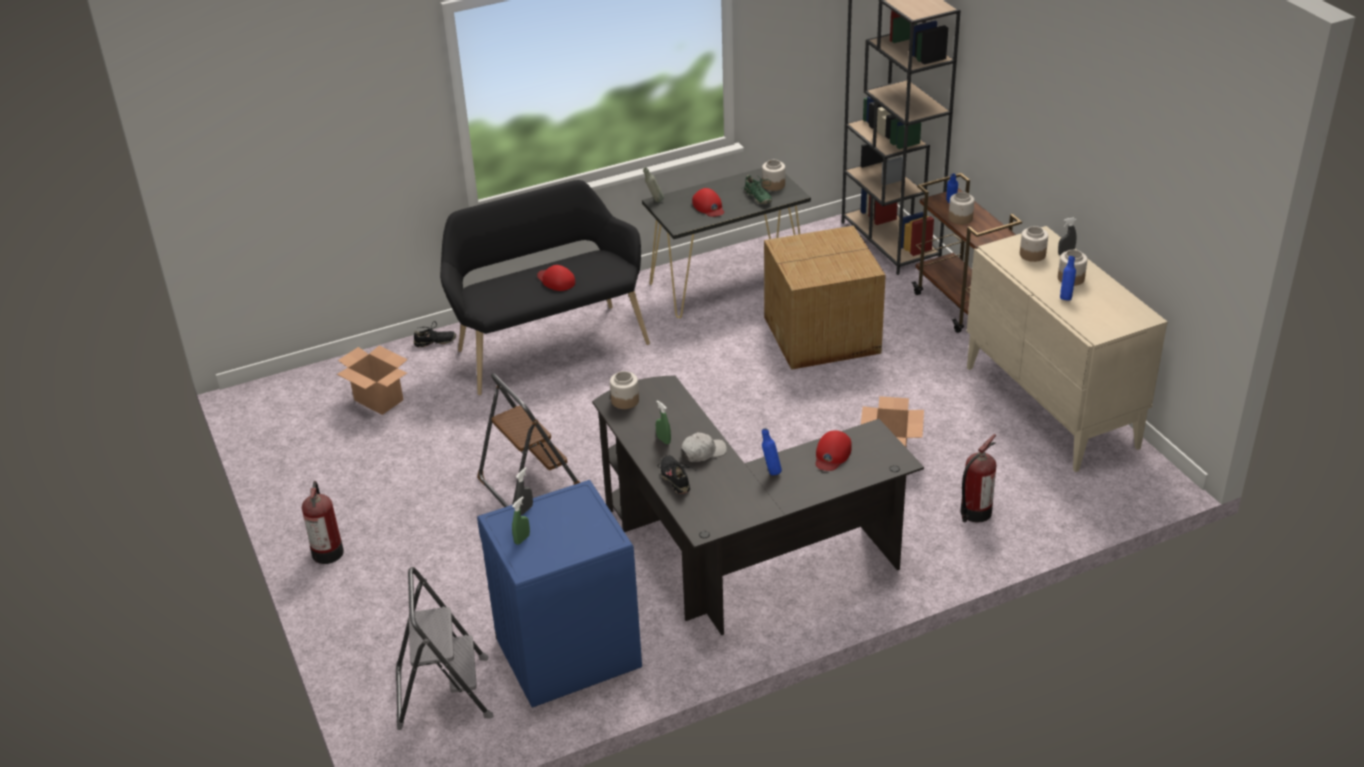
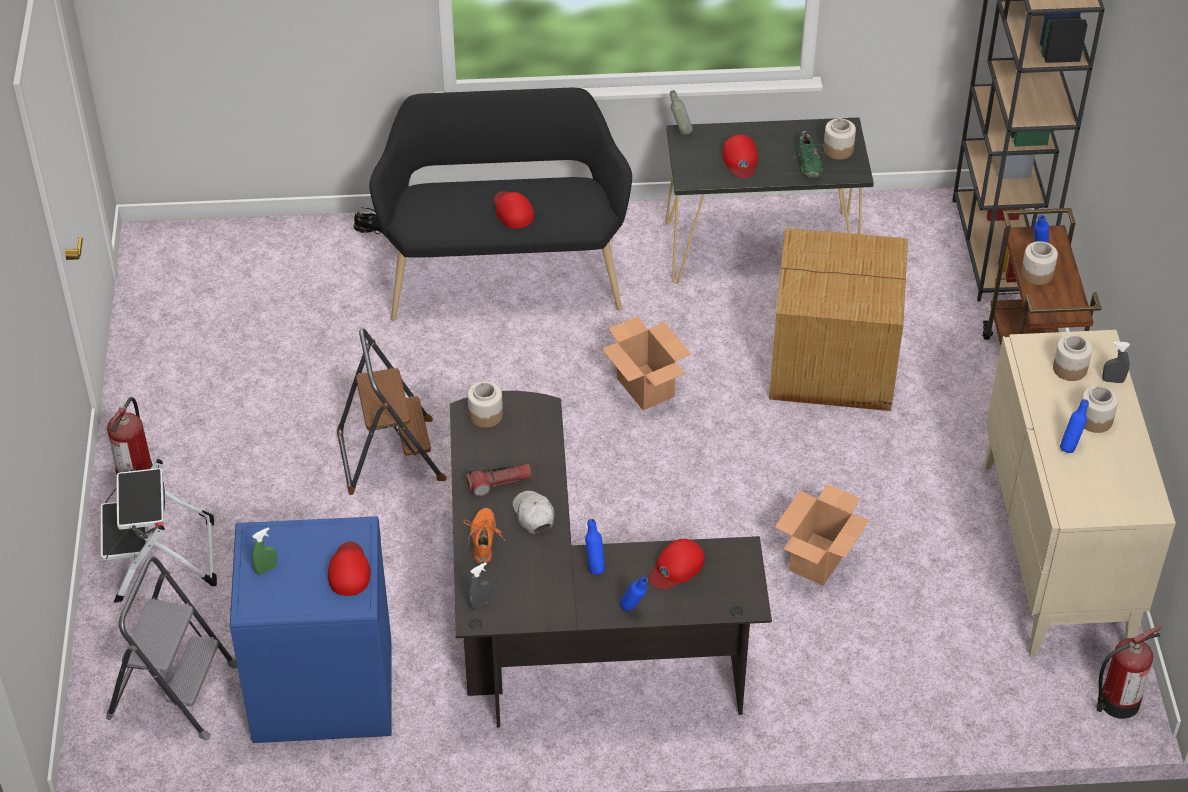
camera: 20 degrees right, 10 degrees up
cardboard box [337,346,408,415] -> cardboard box moved to [602,316,691,410]
grey spray bottle [516,467,533,515] -> grey spray bottle moved to [468,562,491,609]
green spray bottle [656,400,671,444] -> flashlight [466,464,532,496]
black shoe [658,455,695,494] -> orange shoe [463,508,505,563]
white cap [681,432,727,462] -> white cap turned 105 degrees counterclockwise [513,491,554,534]
fire extinguisher [960,434,996,522] -> fire extinguisher moved to [1096,625,1162,719]
none -> step ladder [101,459,217,603]
none -> red cap [328,541,371,596]
none -> blue bottle [620,577,648,611]

